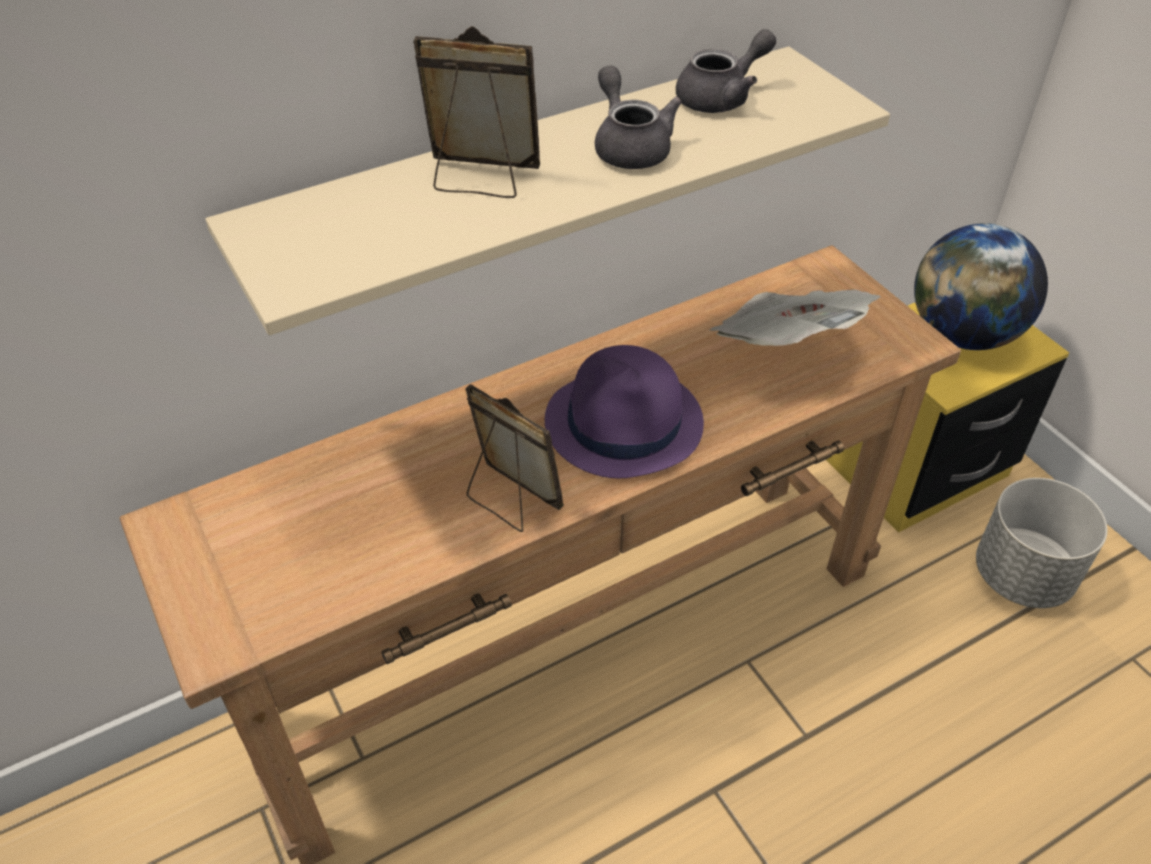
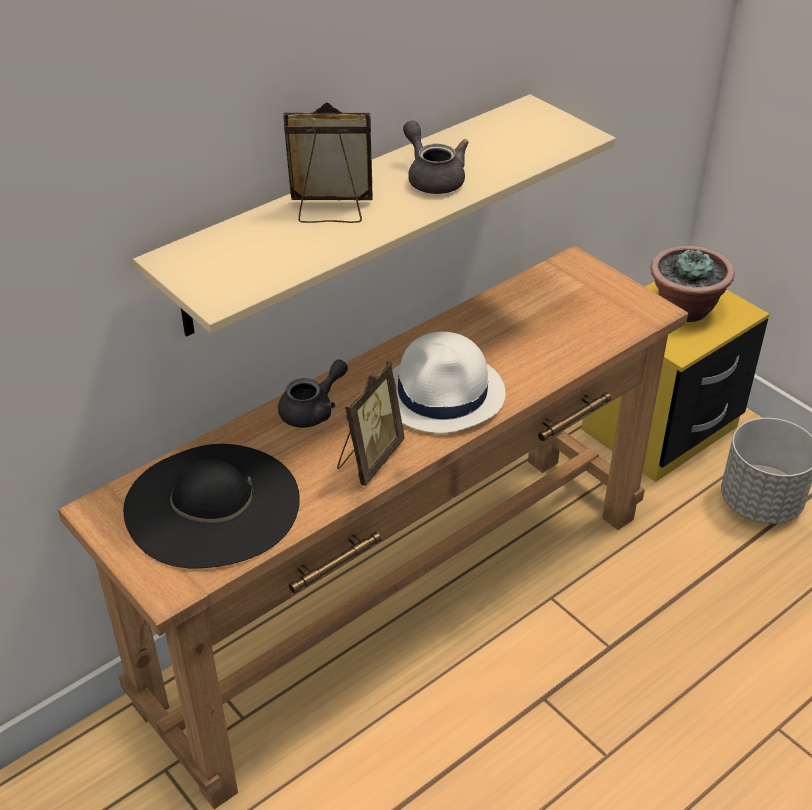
camera: 10 degrees left, 5 degrees down
picture frame [465,384,564,532] -> picture frame turned 90 degrees clockwise [337,361,404,486]
purple hat [545,345,704,478] -> white hat [392,332,505,433]
grey teapot [676,29,776,113] -> grey teapot moved to [278,359,348,428]
newspaper [709,289,881,346] -> none
globe [914,223,1048,350] -> potted plant [650,246,735,322]
none -> black hat [123,444,300,568]

